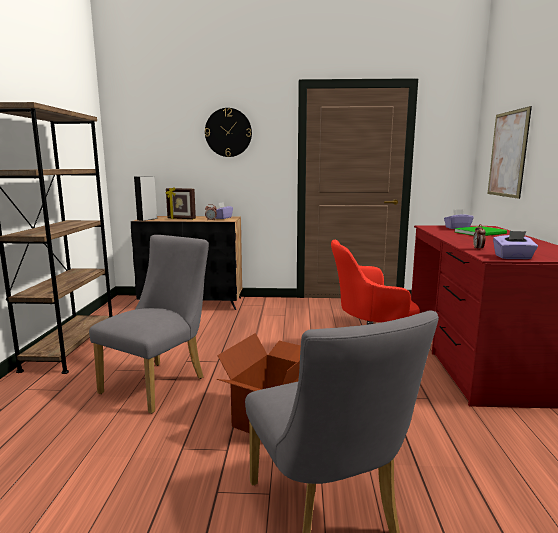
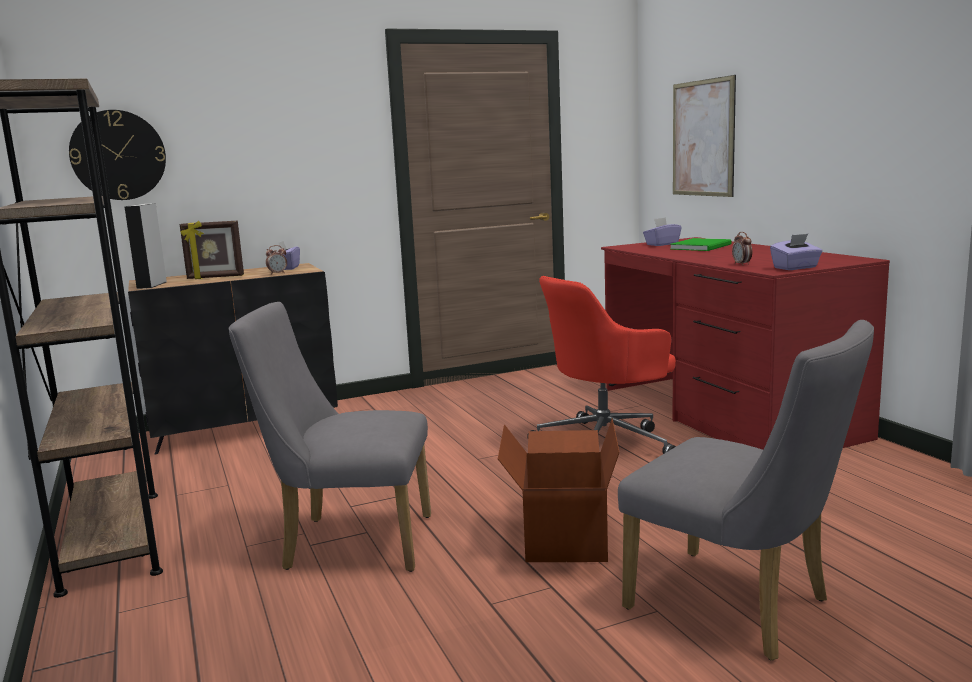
camera: 25 degrees left, 0 degrees up
grey chair [89,235,209,414] -> grey chair turned 90 degrees counterclockwise [229,302,431,572]
wall clock [205,108,252,157] -> wall clock moved to [69,110,166,200]

